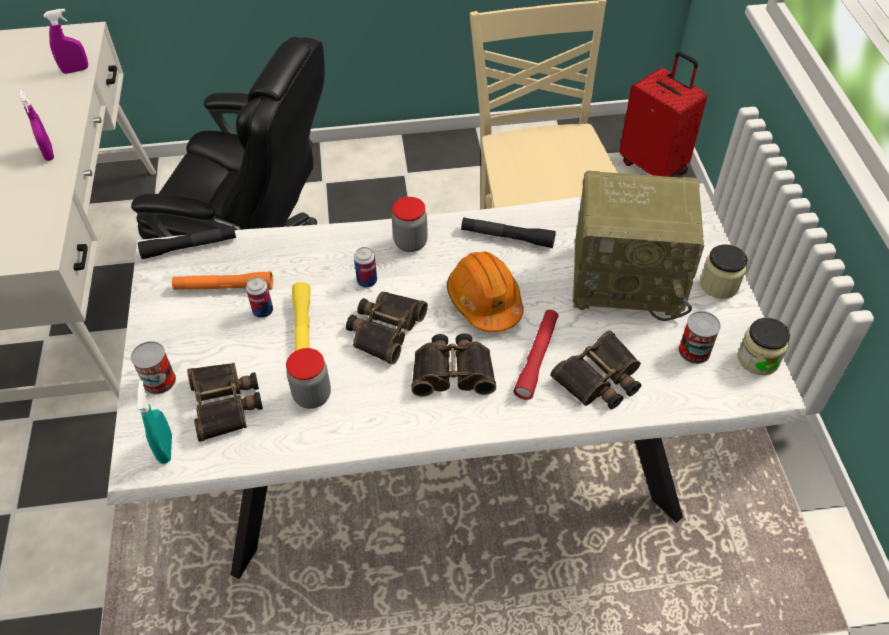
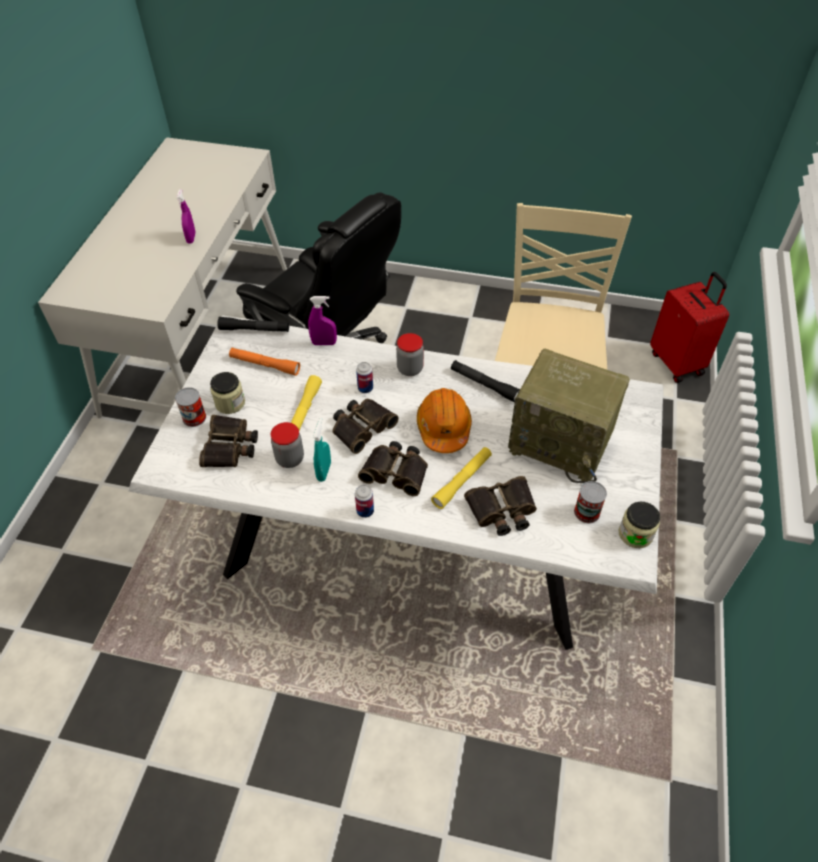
camera: 20 degrees right, 0 degrees up
purple spray bottle [44,9,88,74] -> purple spray bottle moved to [308,296,337,345]
turquoise spray bottle [137,381,172,464] -> turquoise spray bottle moved to [313,418,331,482]
can [246,277,273,318] -> can moved to [355,485,374,518]
red flashlight [513,310,558,400] -> yellow flashlight [431,447,492,509]
jar [700,244,747,299] -> jar moved to [210,372,245,414]

